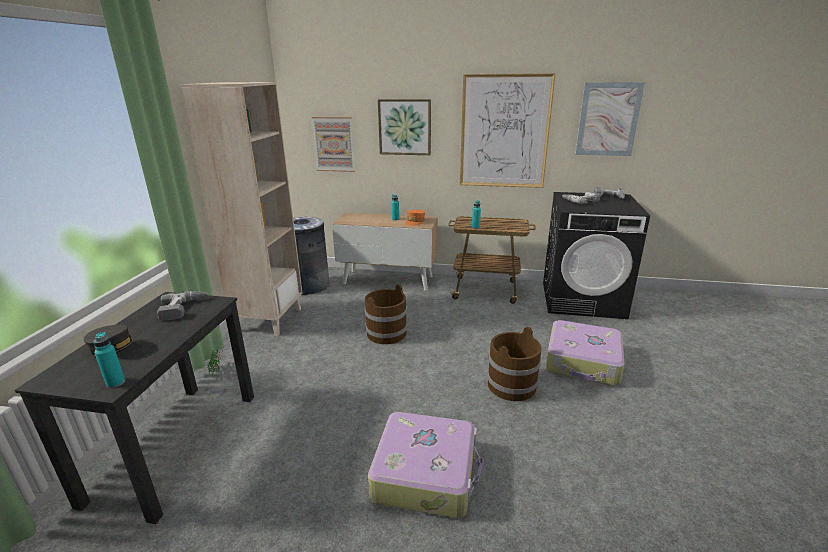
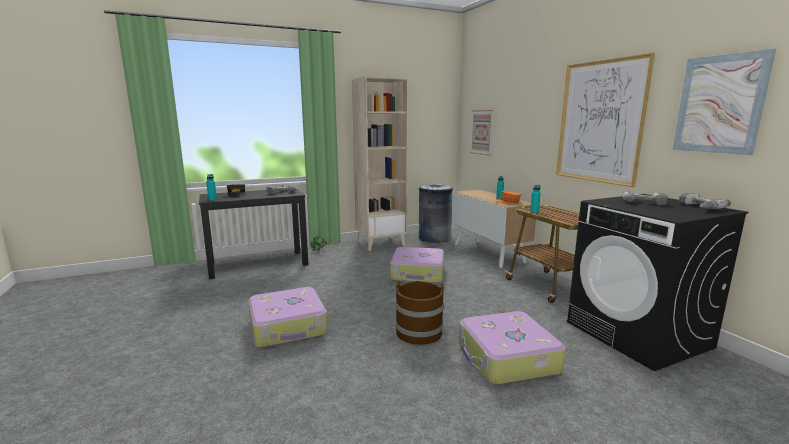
camera: 55 degrees right, 10 degrees down
brown bucket [365,284,407,344] -> suitcase [390,247,444,283]
picture [378,99,431,155] -> none

